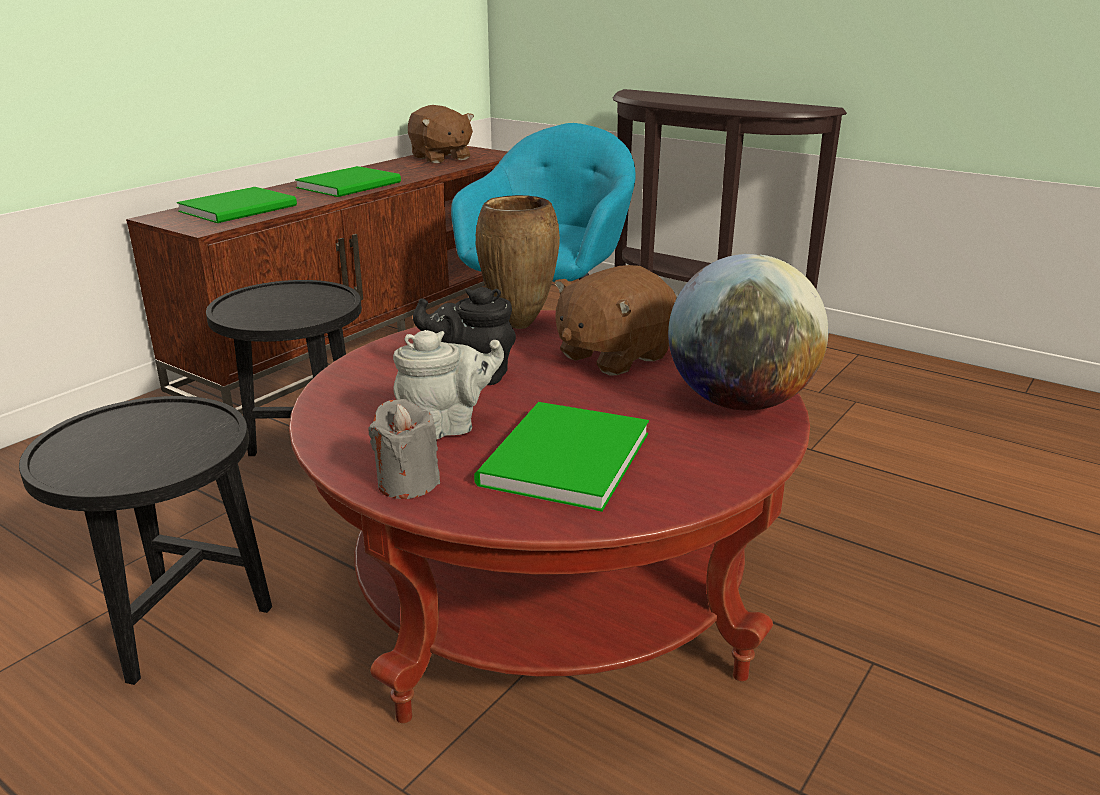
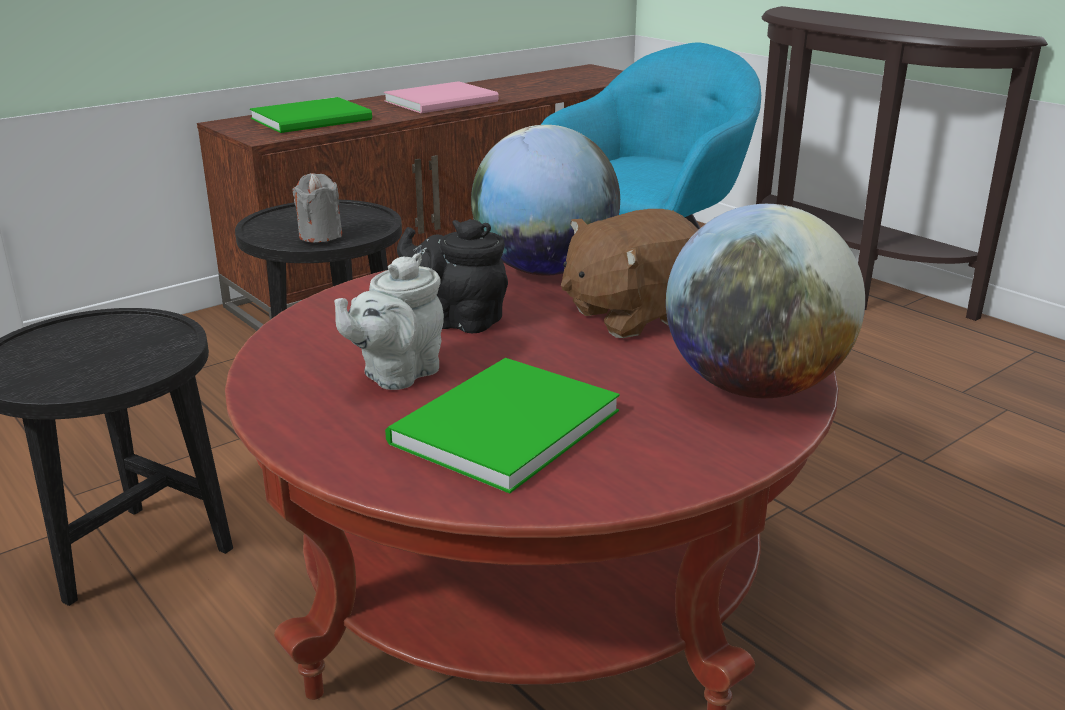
camera: 15 degrees right, 0 degrees up
green book [295,166,401,197] -> pink book [384,81,499,113]
grey candle [369,399,440,499] -> grey candle moved to [292,173,342,243]
grey teapot [393,330,504,439] -> grey teapot turned 135 degrees clockwise [334,253,444,390]
brown plush toy [408,105,474,163] -> none
brown vase [476,195,560,329] -> globe [471,125,620,276]

